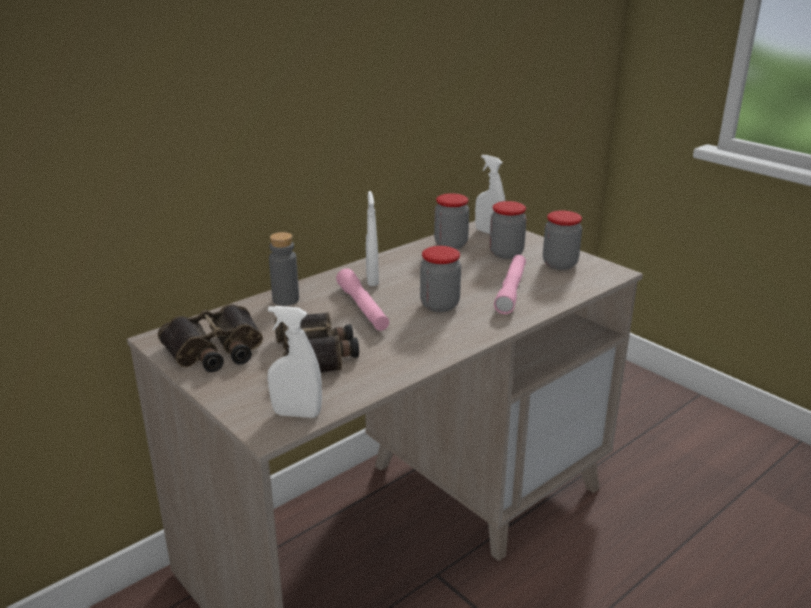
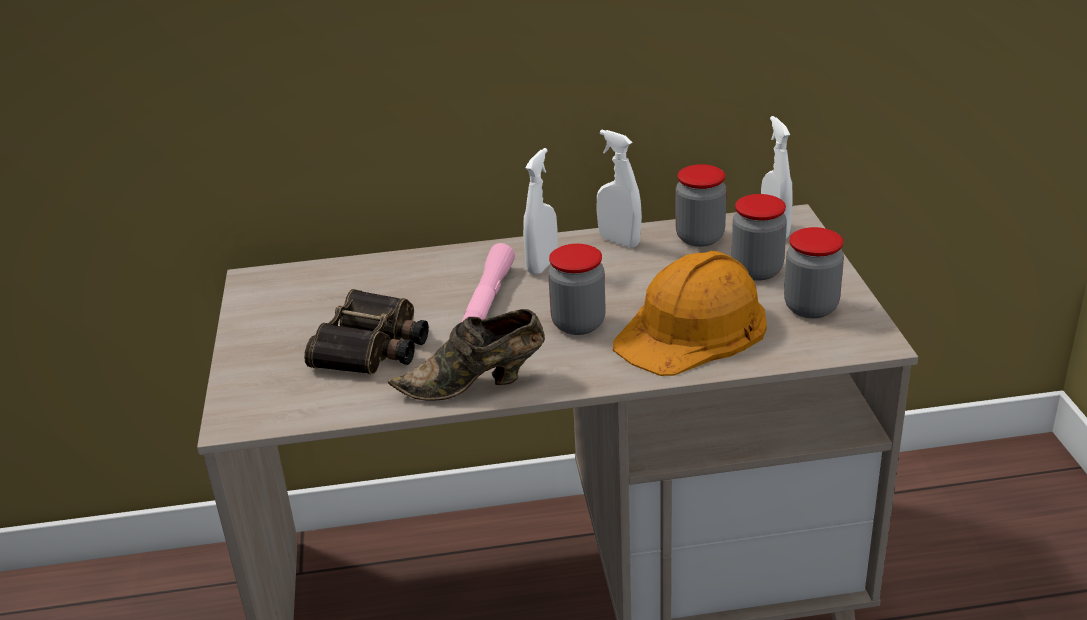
camera: 35 degrees right, 5 degrees up
binoculars [158,304,263,372] -> none
white spray bottle [268,306,322,418] -> white spray bottle moved to [597,130,642,248]
grey bottle [269,232,299,306] -> none
pink flashlight [494,255,526,314] -> orange hard hat [613,251,767,376]
none -> brown shoe [388,309,545,401]

